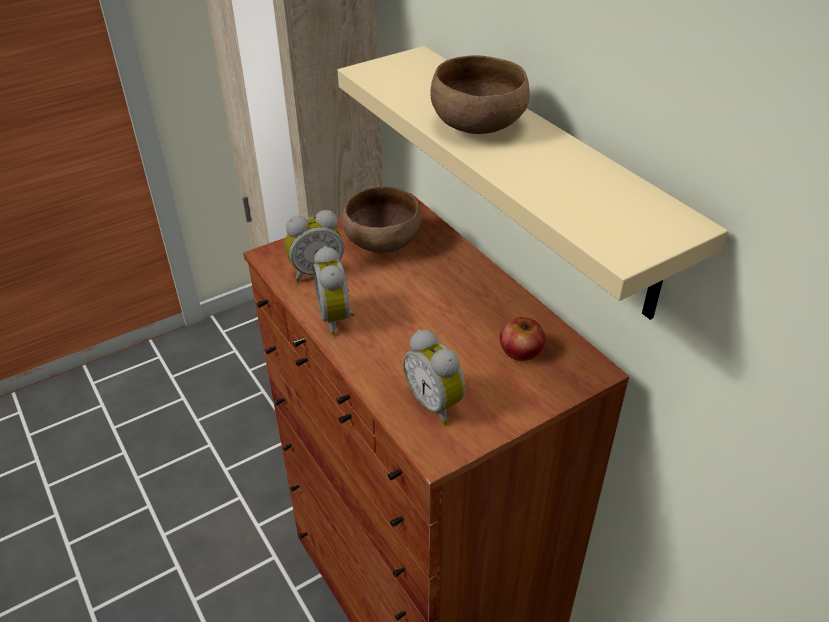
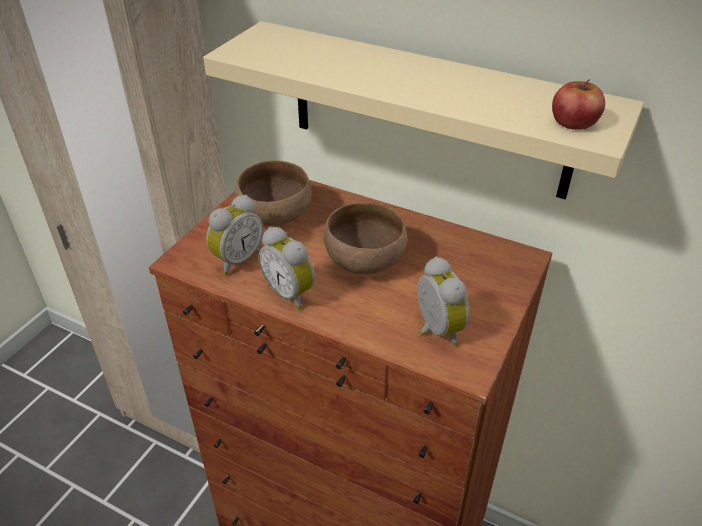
camera: 30 degrees left, 0 degrees up
alarm clock [403,329,465,425] -> alarm clock turned 135 degrees counterclockwise [417,257,470,346]
brown bowl [431,55,530,134] -> brown bowl moved to [324,203,408,274]
apple [500,317,545,361] -> apple moved to [552,79,605,130]

